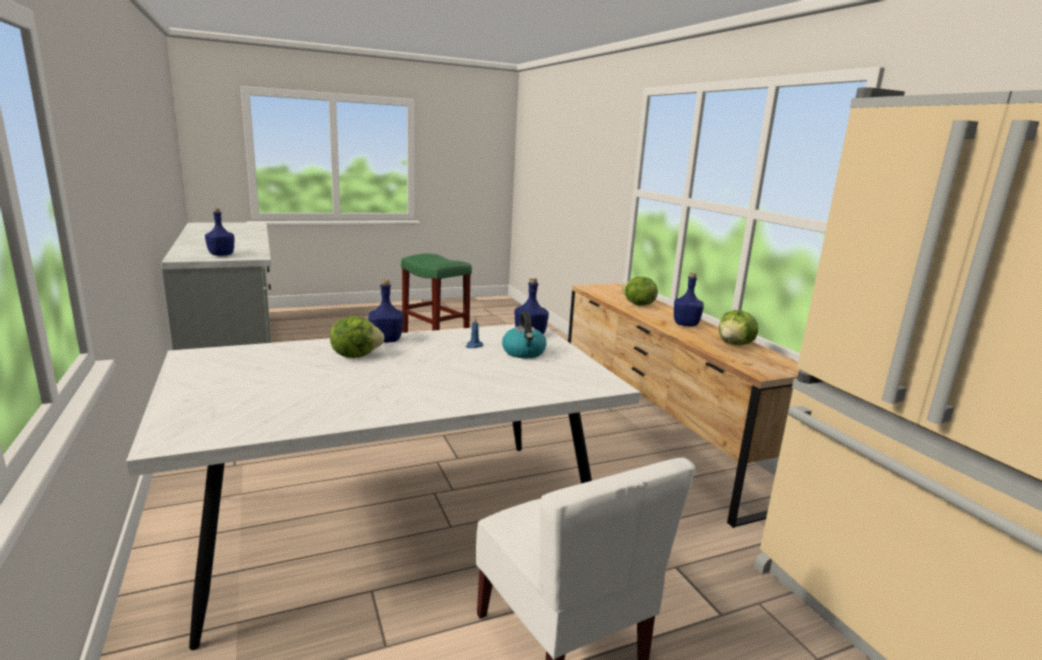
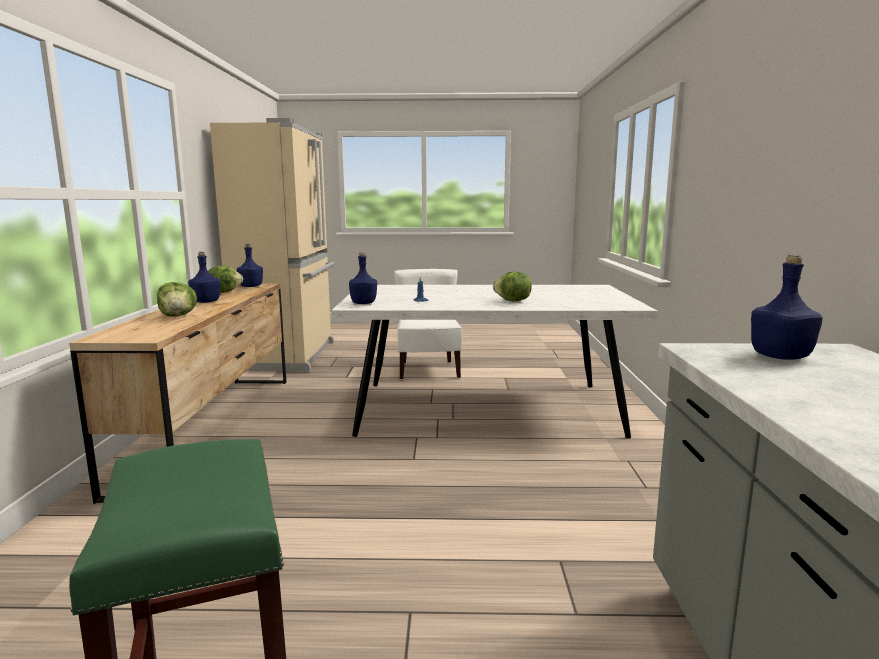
camera: 155 degrees left, 5 degrees down
blue bottle [369,279,403,343] -> blue bottle moved to [237,244,263,287]
kettle [502,311,547,358] -> none

